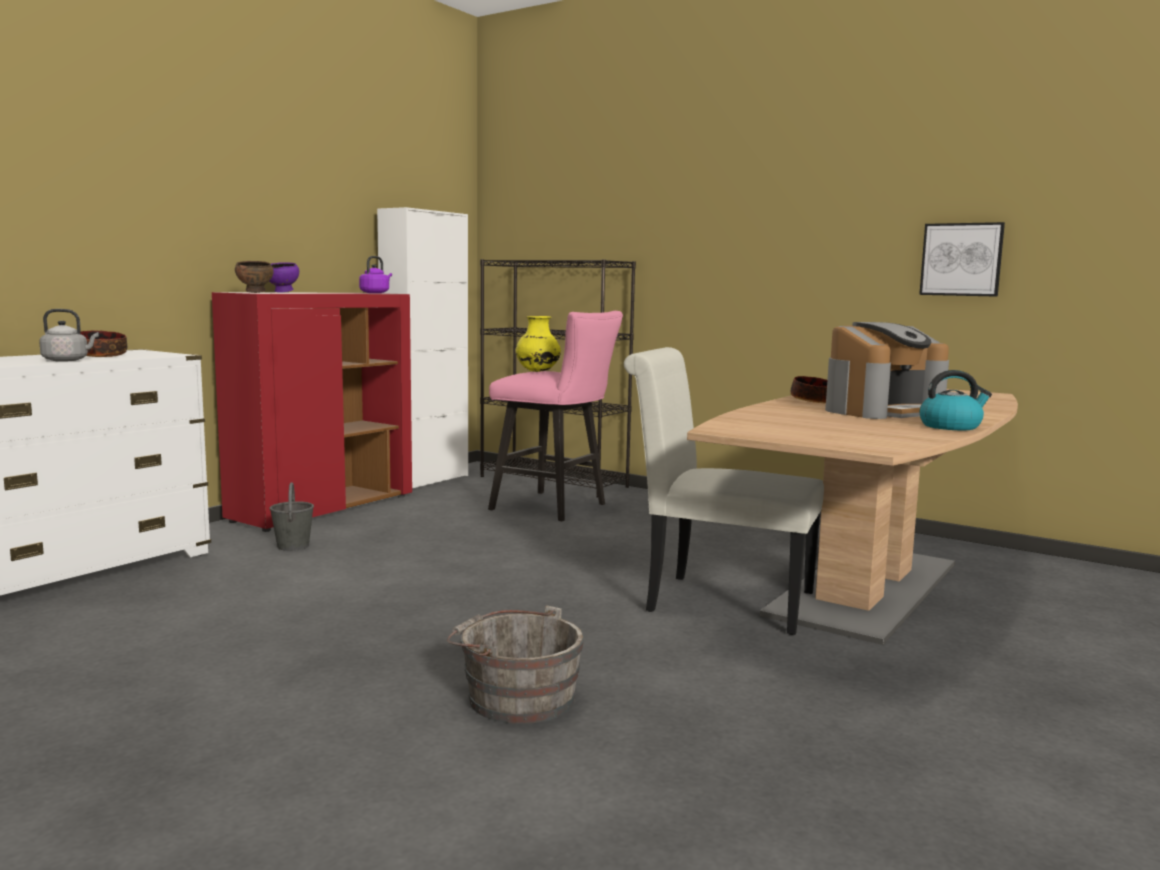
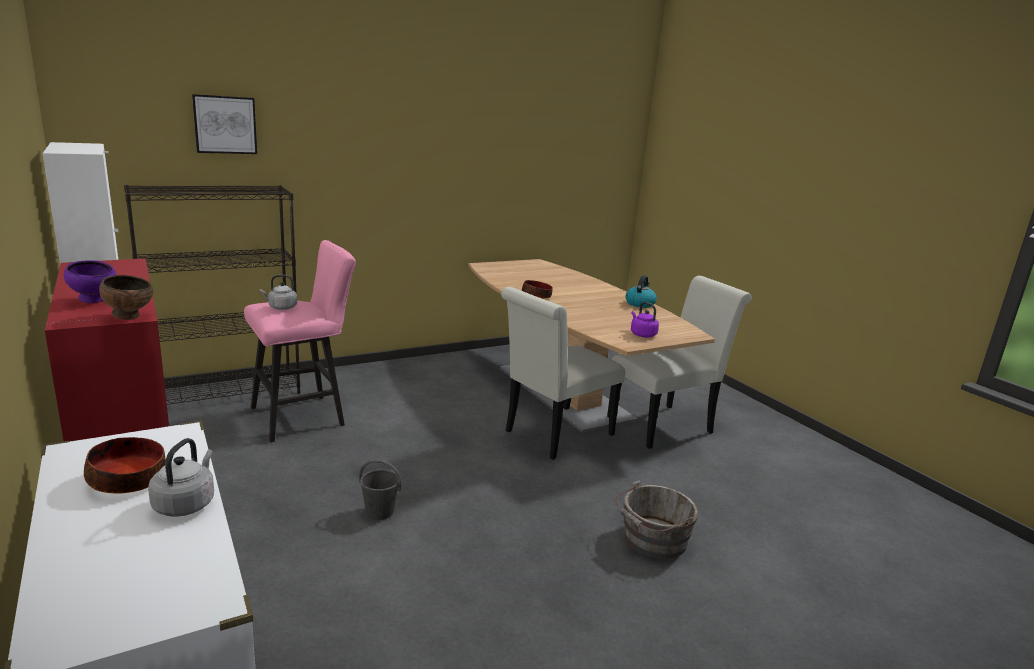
camera: 65 degrees left, 10 degrees up
grey bucket [270,482,314,551] -> grey bucket moved to [359,459,402,520]
purple kettle [359,256,392,293] -> purple kettle moved to [631,302,659,337]
yellow vase [515,316,561,372] -> grey kettle [260,275,297,310]
coffee machine [825,322,949,419] -> none
picture [919,222,1005,297] -> picture moved to [192,94,257,154]
none -> white chair [607,276,752,449]

